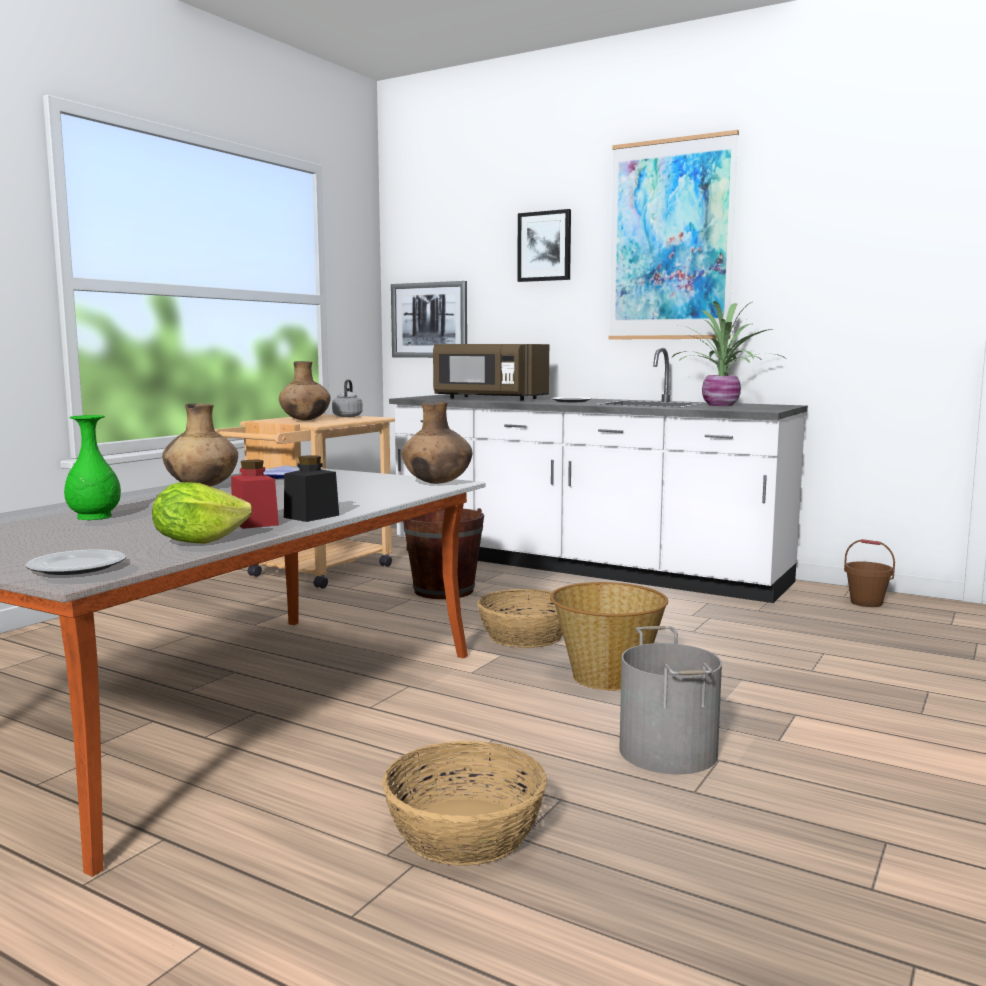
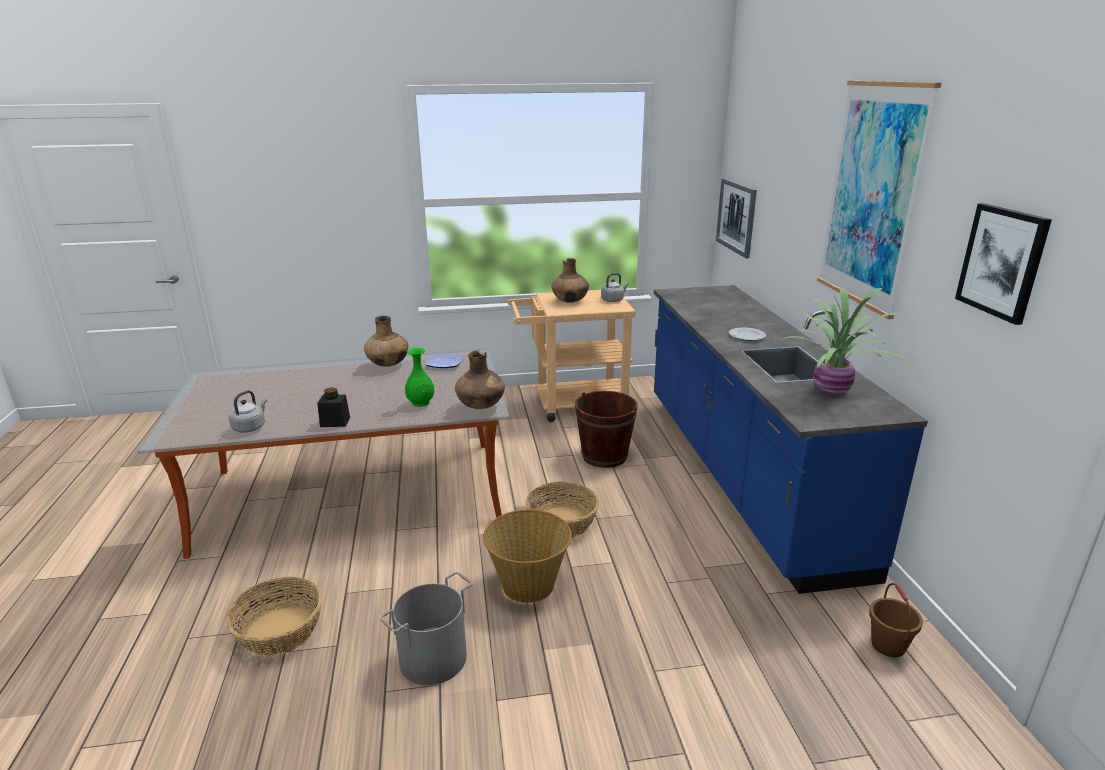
camera: 50 degrees right, 15 degrees up
plate [26,549,126,575] -> none
green vase [64,415,121,520] -> green vase moved to [405,348,434,407]
lettuce [152,482,252,544] -> grey kettle [229,390,267,433]
red jar [231,460,279,529] -> none
white counter [389,347,808,603] -> blue counter [654,285,928,594]
brown microwave [433,344,549,401] -> none
picture [517,209,571,282] -> picture moved to [955,203,1052,325]

